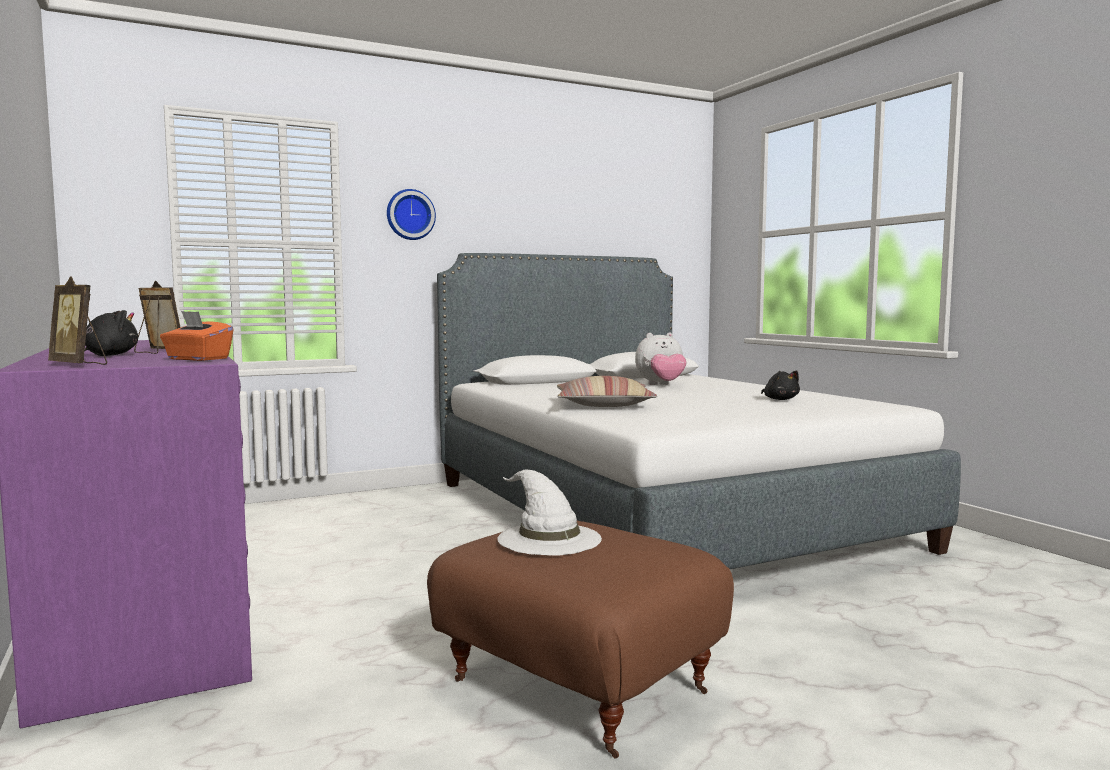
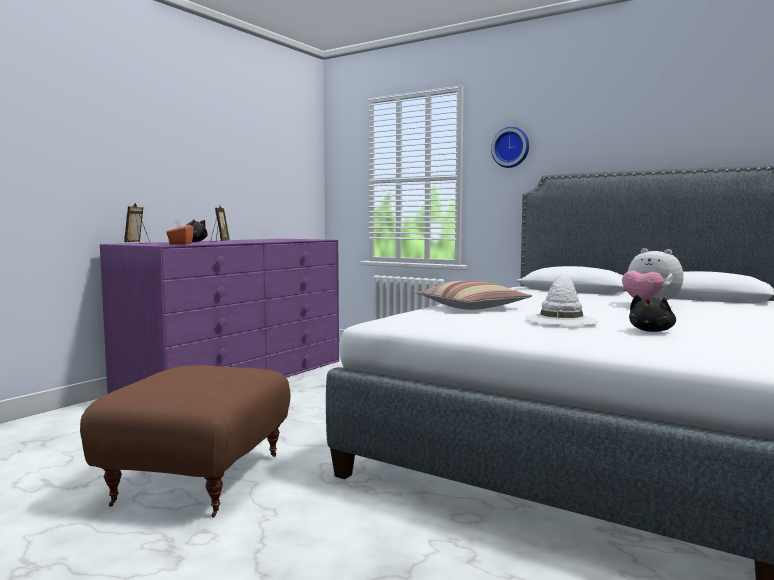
camera: 60 degrees right, 0 degrees up
white hat [497,469,602,556] -> white hat moved to [525,274,599,326]

